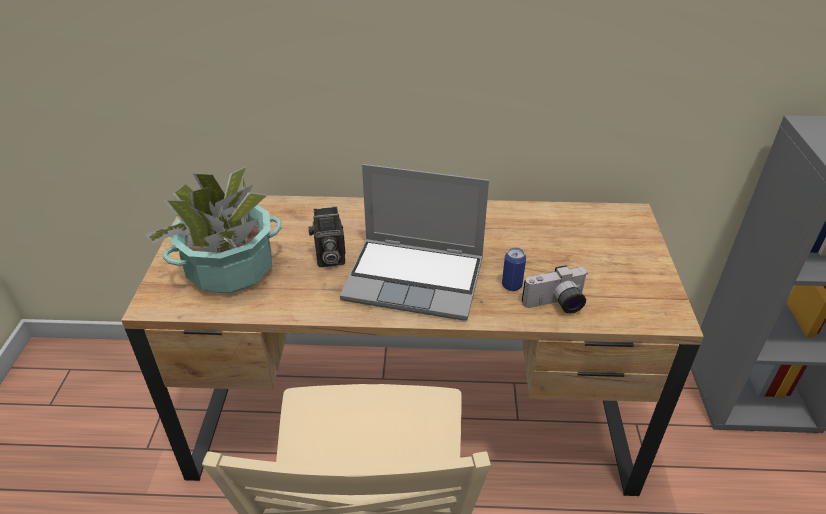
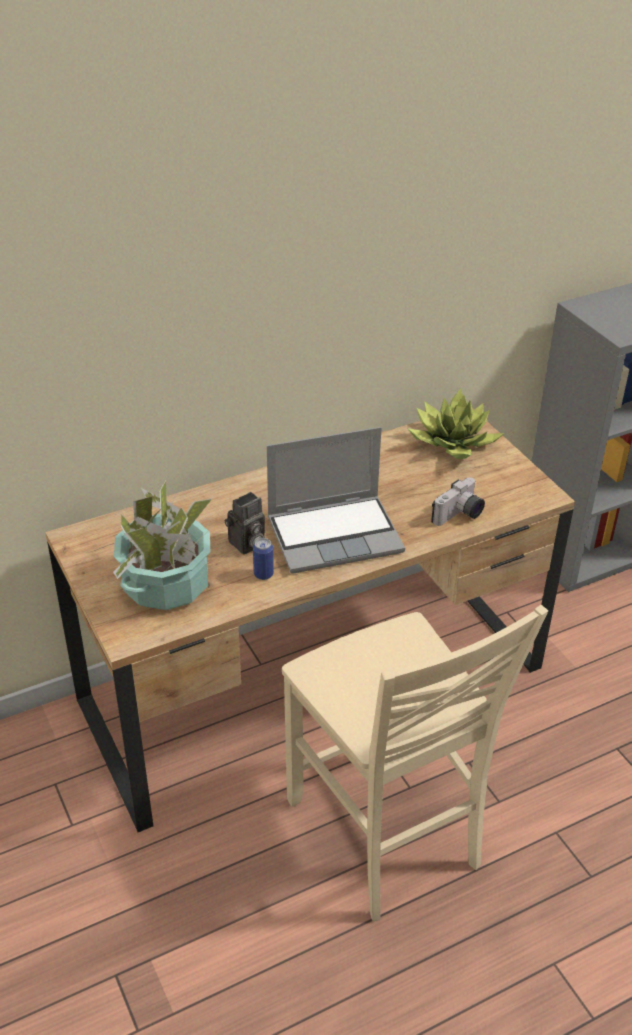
camera: 30 degrees left, 0 degrees up
can [502,247,526,291] -> can moved to [253,538,274,580]
none -> potted plant [408,388,505,459]

